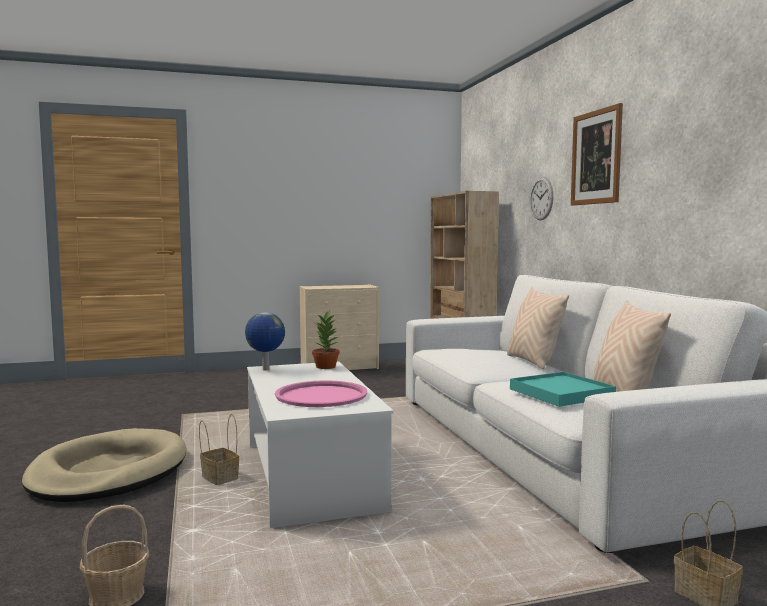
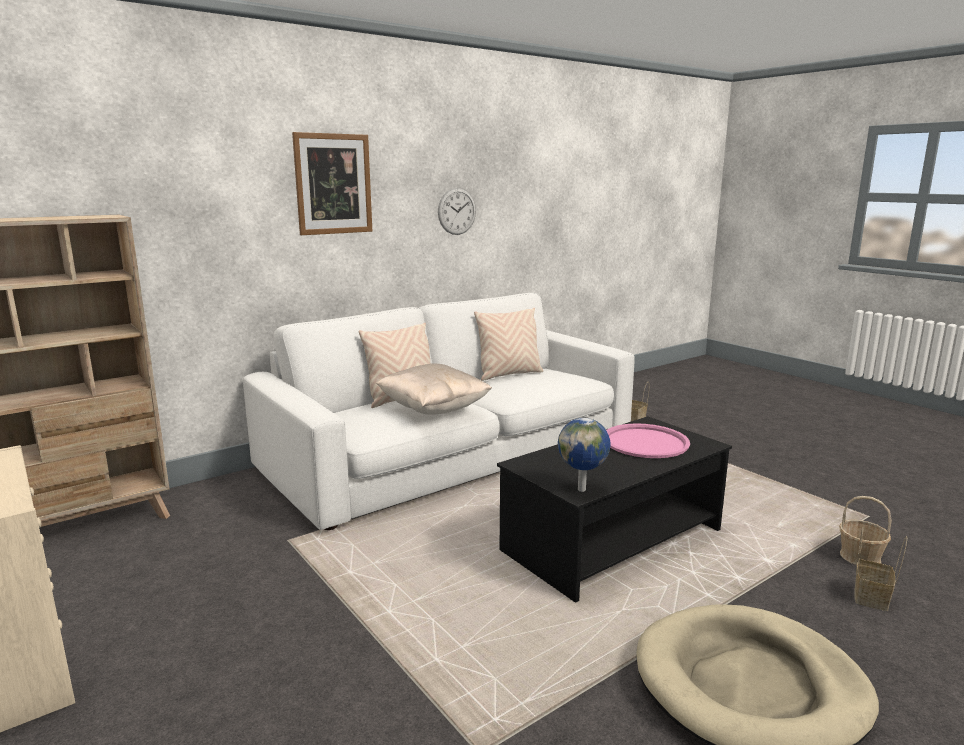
camera: 110 degrees left, 10 degrees up
basket [199,414,239,485] -> basket moved to [854,527,907,611]
white coffee table [247,361,393,528] -> black coffee table [497,416,732,603]
potted plant [312,311,340,369] -> none
turquoise tray [510,372,616,407] -> none
wall clock [530,177,554,220] -> wall clock moved to [438,188,476,235]
none -> beige pillow [376,364,492,415]

